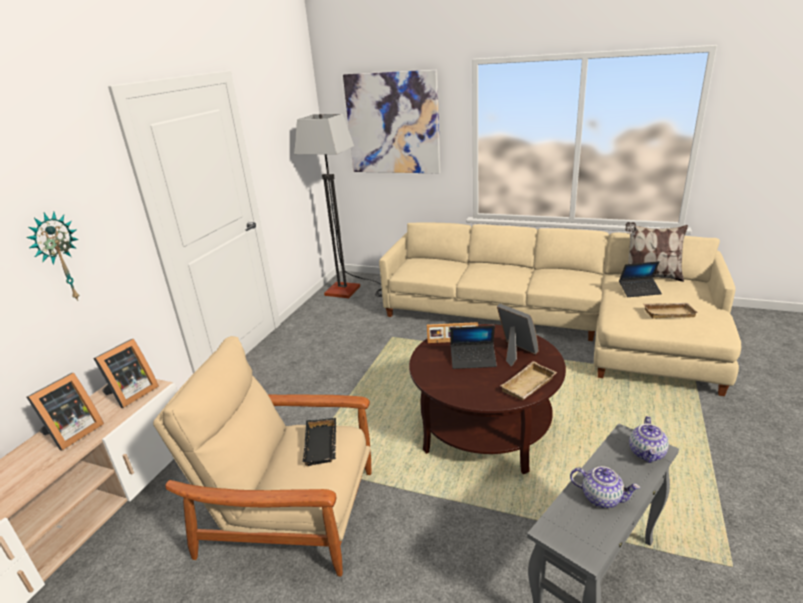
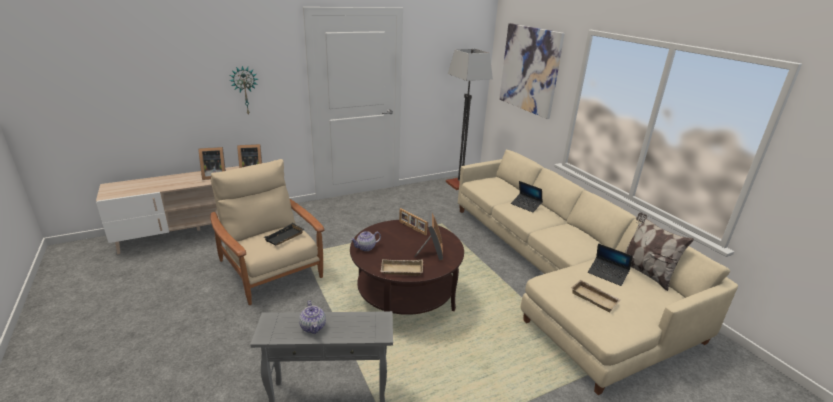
camera: 40 degrees right, 0 degrees up
laptop [450,326,497,369] -> laptop moved to [511,181,543,213]
teapot [629,416,669,463] -> teapot moved to [351,231,381,251]

